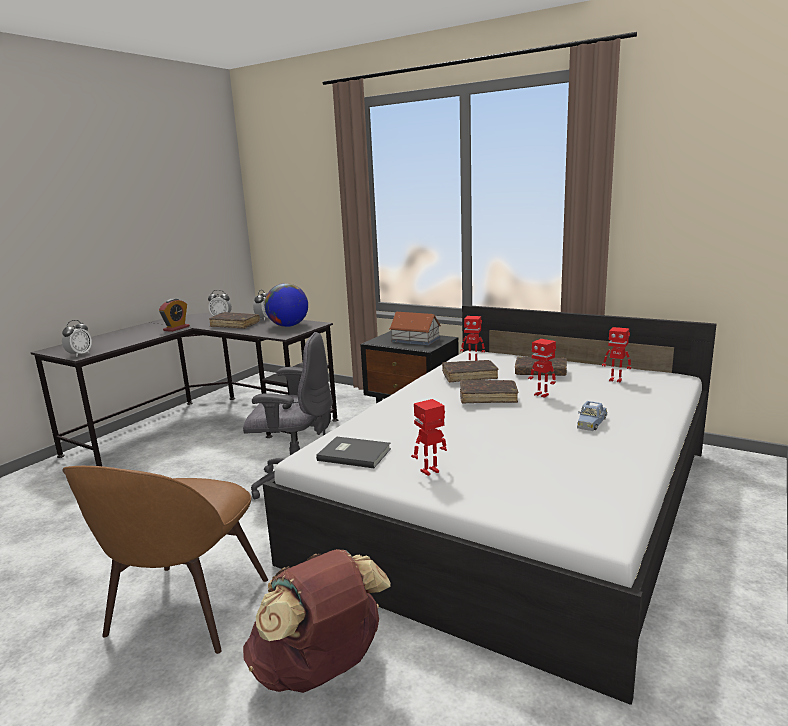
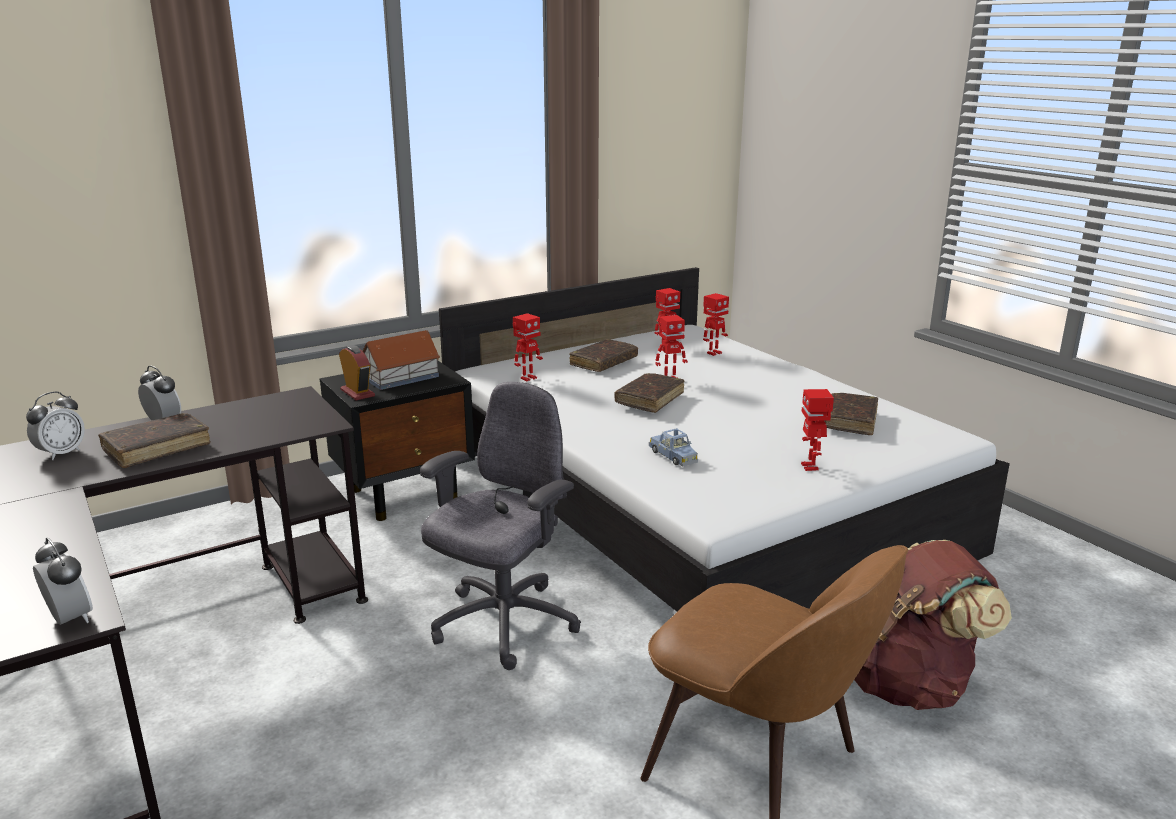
camera: 65 degrees left, 5 degrees up
alarm clock [159,299,190,332] -> alarm clock moved to [339,345,375,401]
globe [264,283,308,327] -> none
grey book [316,436,391,468] -> none
brown book [442,360,498,383] -> brown book moved to [824,393,878,435]
blue toy car [577,401,607,431] -> blue toy car moved to [649,428,698,467]
none -> toy robot [703,293,729,356]

